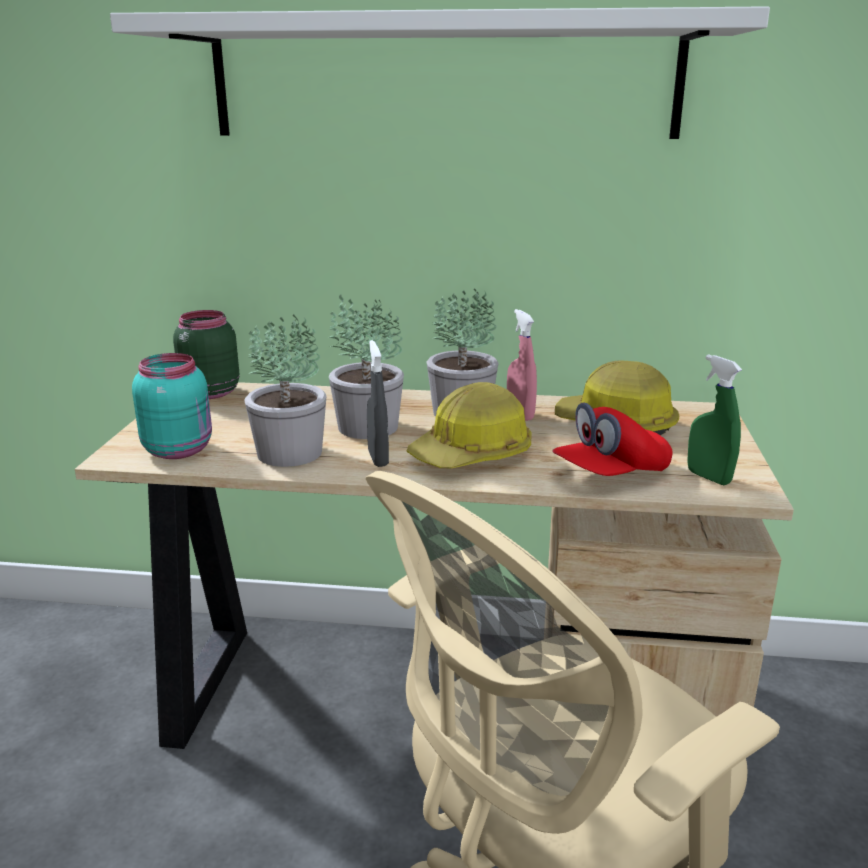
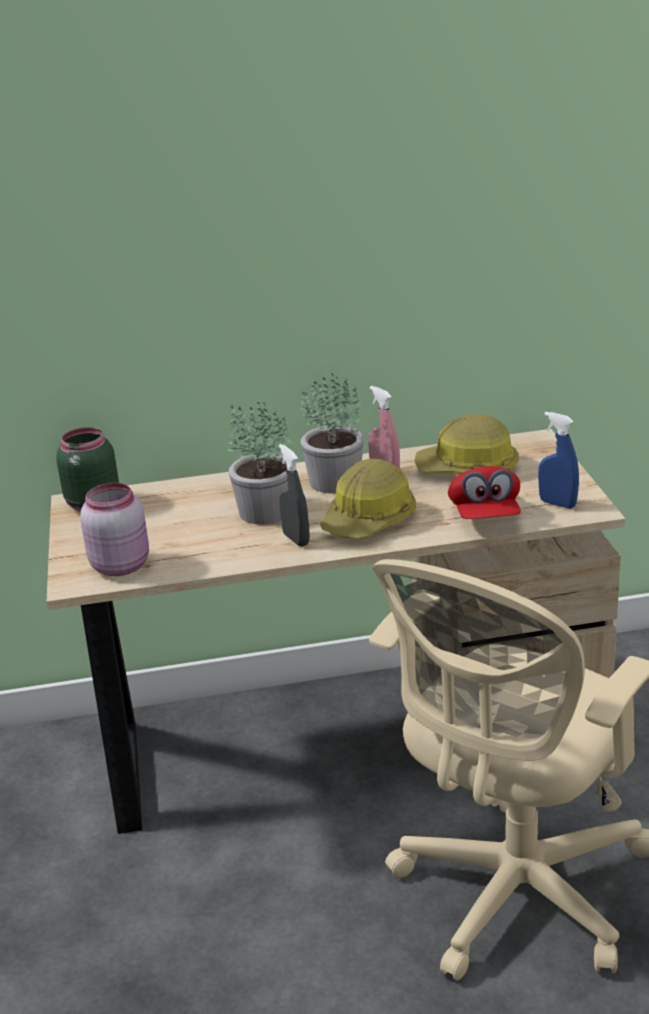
camera: 15 degrees left, 5 degrees up
white shelf [110,6,770,139] -> none
turquoise jar [132,353,212,459] -> pink jar [80,483,149,576]
potted plant [244,314,326,467] -> none
red cap [552,402,673,476] -> red cap turned 45 degrees counterclockwise [448,466,521,519]
green spray bottle [687,354,742,485] -> blue spray bottle [538,412,579,509]

